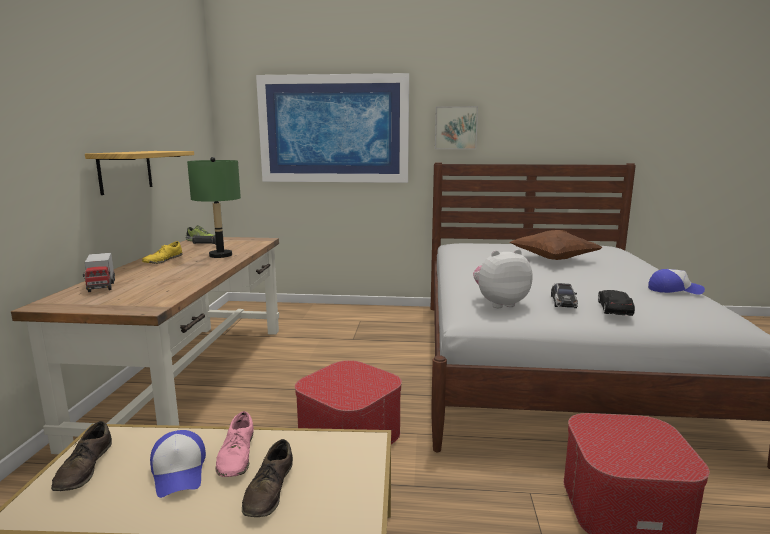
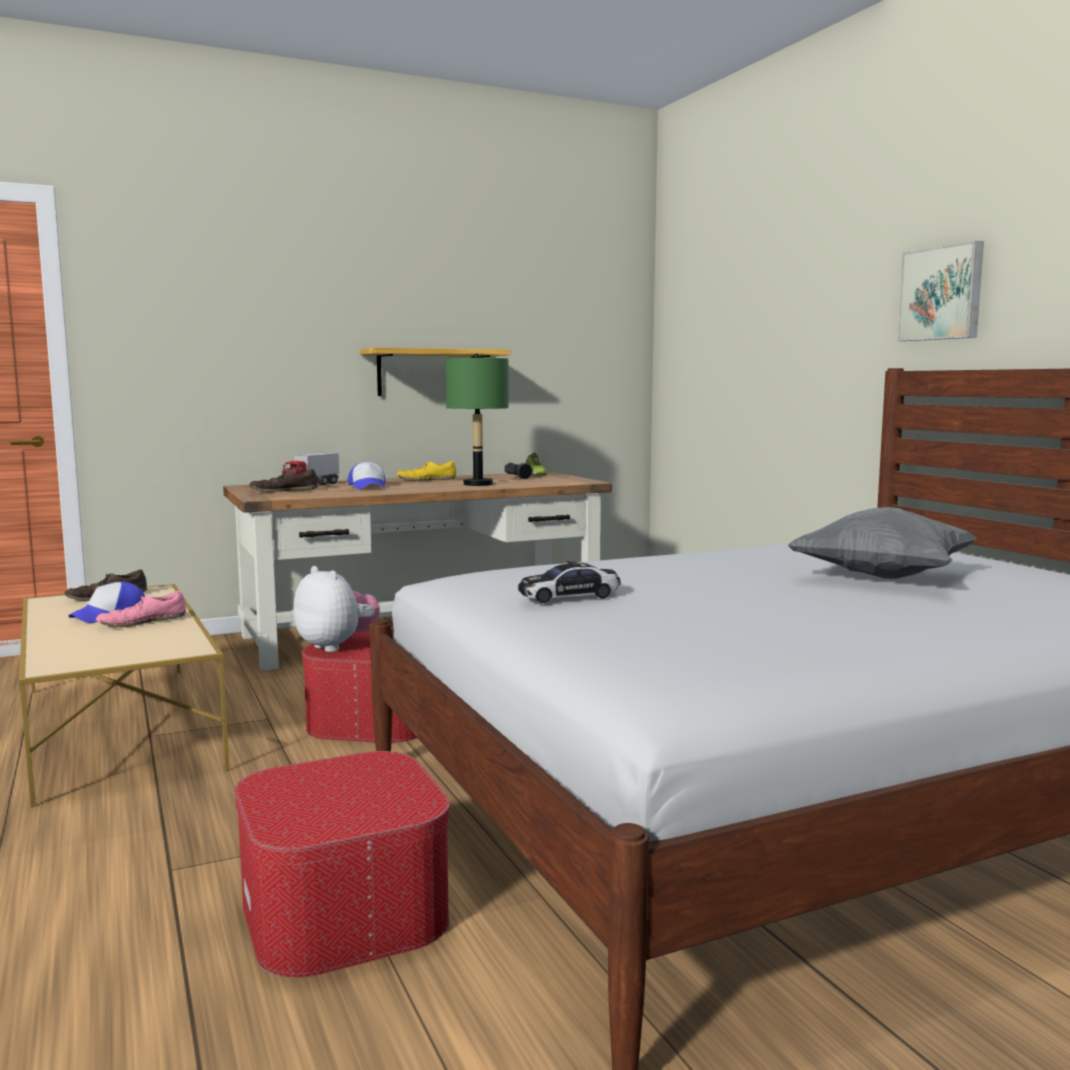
camera: 60 degrees right, 5 degrees down
brown shoe [242,439,293,517] -> brown shoe moved to [249,469,318,492]
picture [256,73,409,183] -> none
plush toy [473,249,533,308] -> plush toy moved to [293,566,380,652]
brown pillow [510,230,603,260] -> grey pillow [787,507,977,579]
black toy car [598,290,635,316] -> none
cap [648,269,705,294] -> cap moved to [348,462,386,490]

